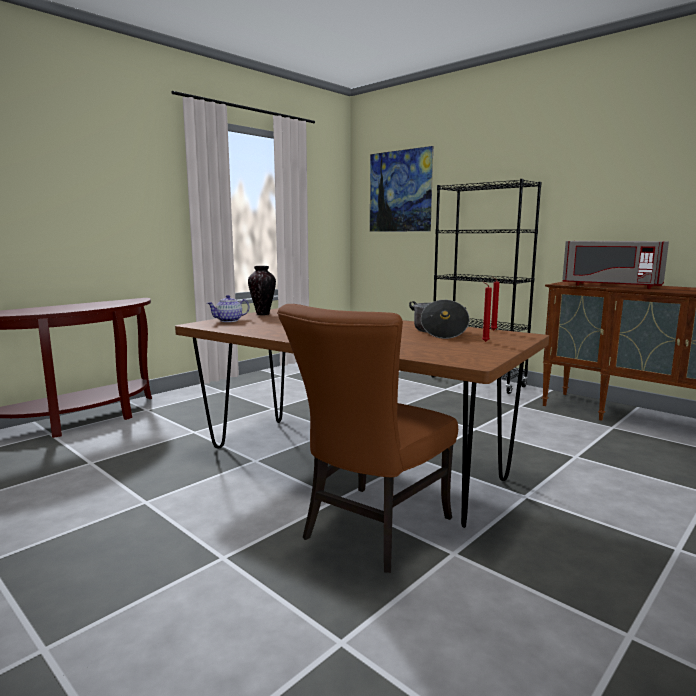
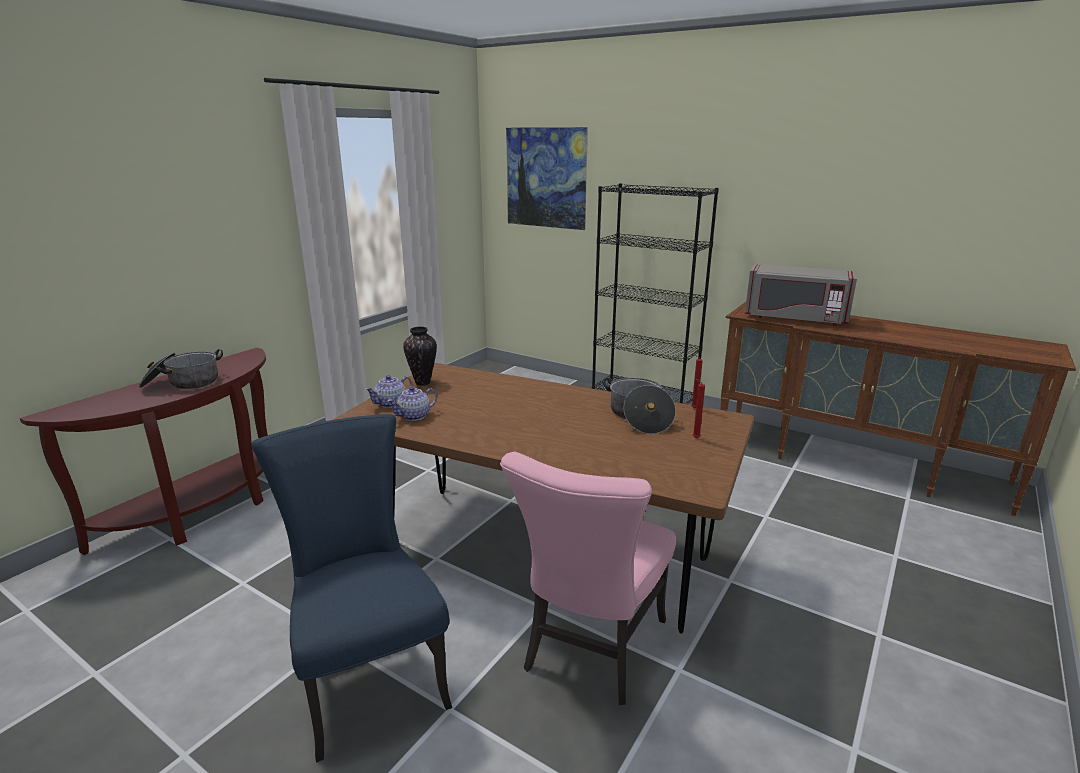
camera: 10 degrees left, 10 degrees up
brown chair [277,304,458,573] -> pink chair [500,452,676,705]
none -> cooking pot [139,349,223,389]
none -> blue chair [251,414,452,762]
none -> teapot [387,387,437,421]

